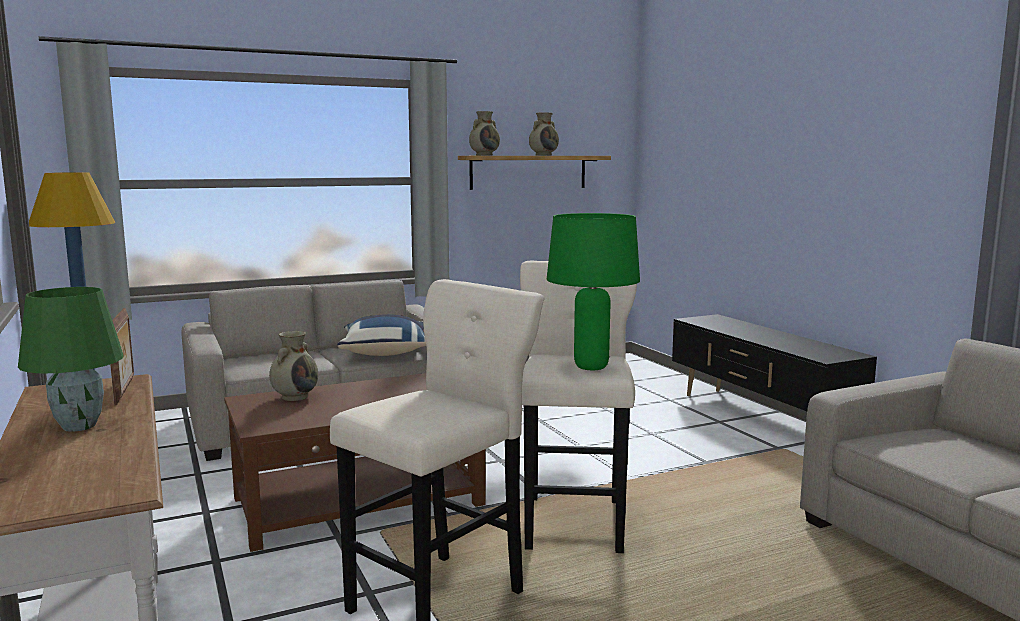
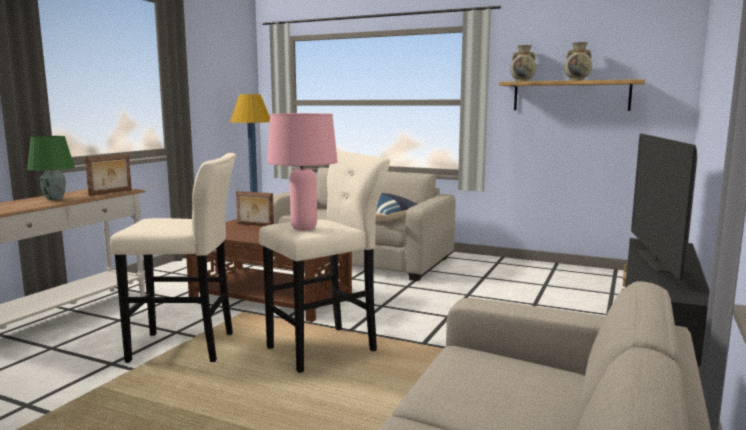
camera: 50 degrees right, 0 degrees up
beige vase [269,331,318,401] -> picture frame [236,191,274,226]
green table lamp [547,213,640,370] -> pink table lamp [267,113,338,231]
none -> television [631,133,697,280]

